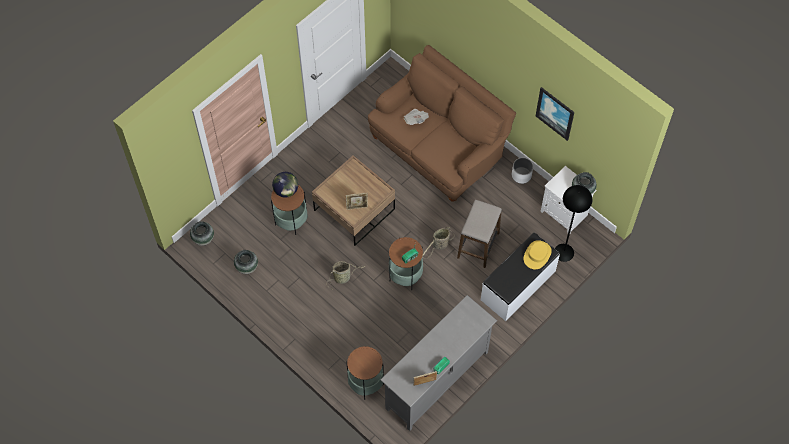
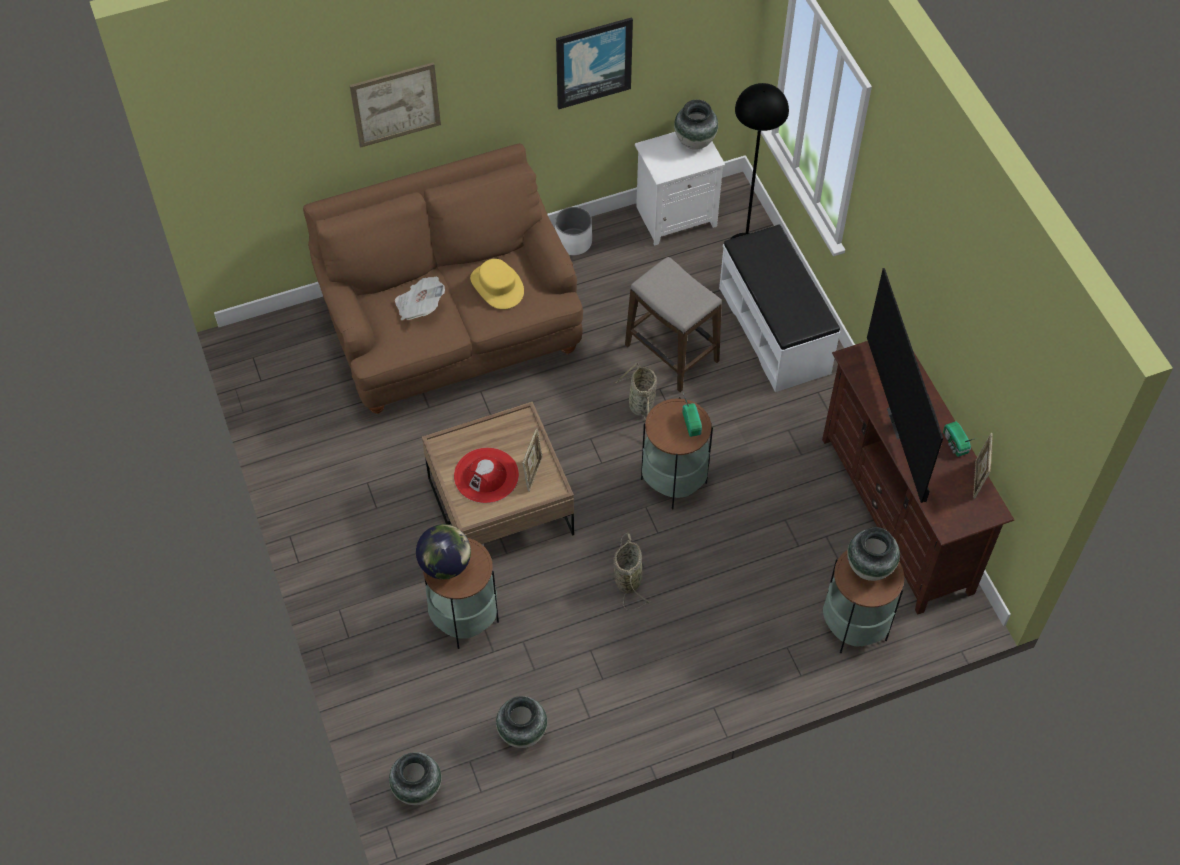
camera: 65 degrees left, 5 degrees down
grey tv stand [381,295,497,431] -> brown tv stand [822,341,1014,615]
yellow hat [524,240,552,269] -> yellow hat moved to [470,259,524,309]
none -> picture [350,62,441,148]
none -> red hat [454,447,519,503]
none -> vase [847,527,900,581]
none -> television [867,268,943,503]

